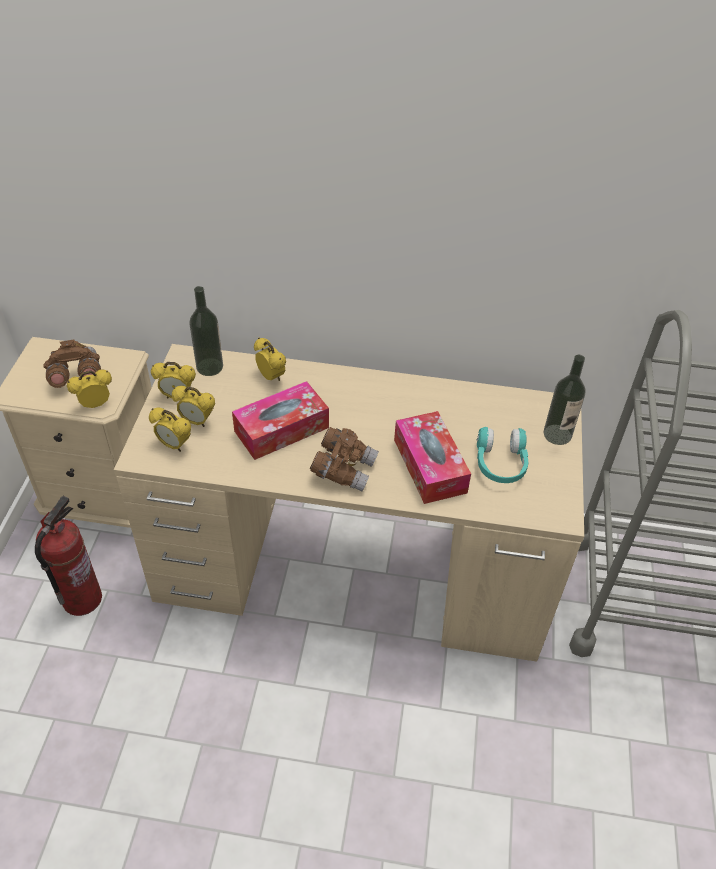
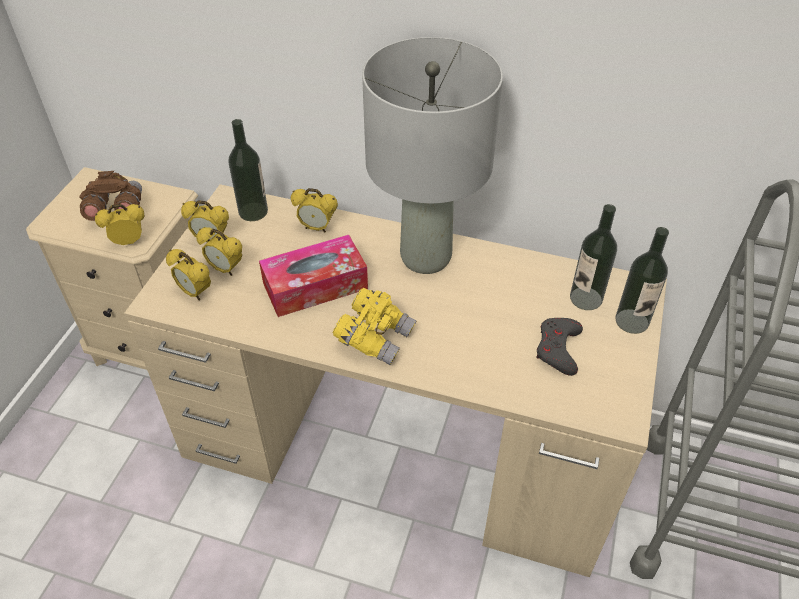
camera: 10 degrees right, 0 degrees up
fire extinguisher [35,496,102,616] -> none
alarm clock [254,338,286,381] -> alarm clock turned 135 degrees clockwise [291,188,338,233]
brown binoculars [310,427,379,491] -> yellow binoculars [333,288,417,365]
tissue box [394,411,471,504] -> none
turquoise headphones [477,427,528,483] -> grey game controller [536,318,583,376]
none -> grey table lamp [362,37,503,274]
none -> bottle [570,204,617,310]

